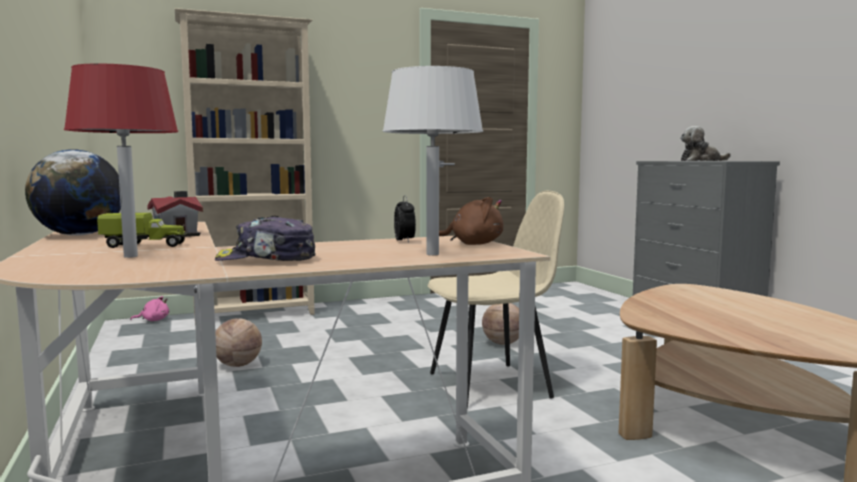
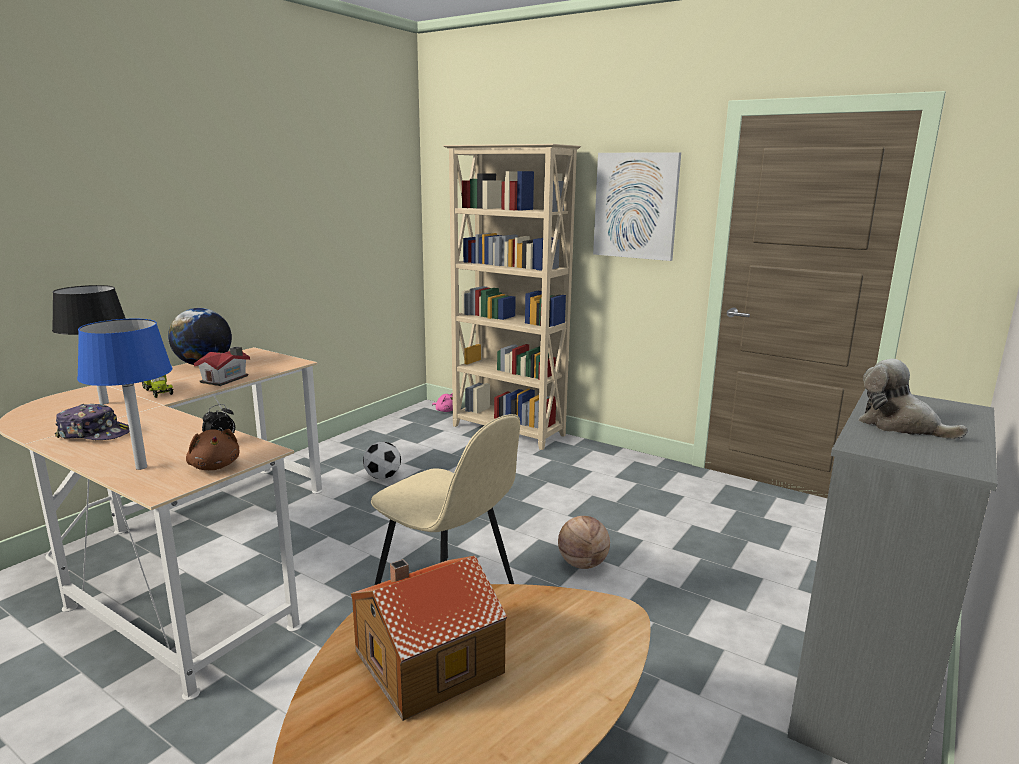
camera: 55 degrees right, 10 degrees up
red table lamp [64,63,178,258] -> black table lamp [52,285,126,404]
cap [215,216,316,261] -> cap turned 135 degrees clockwise [55,404,130,440]
basketball [215,318,262,367] -> football [363,442,401,479]
white table lamp [382,66,483,256] -> blue table lamp [77,319,172,470]
none -> toy house [351,556,507,721]
none -> picture [593,152,681,261]

